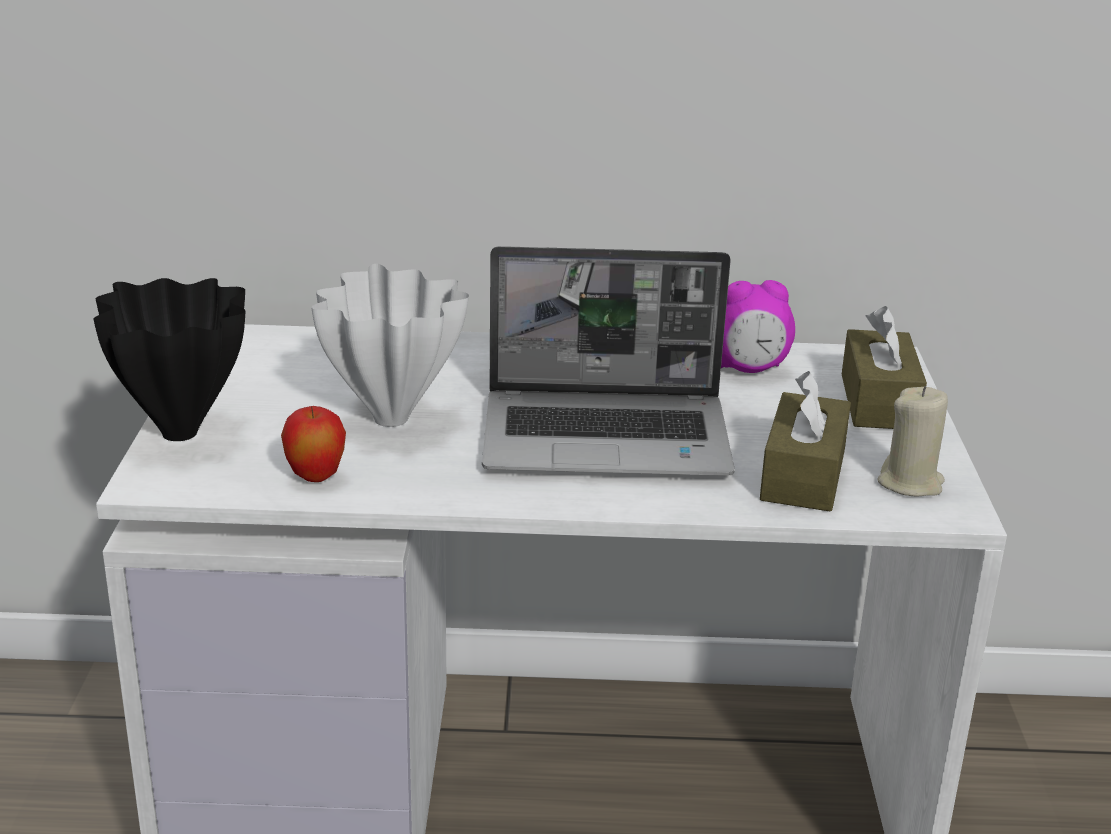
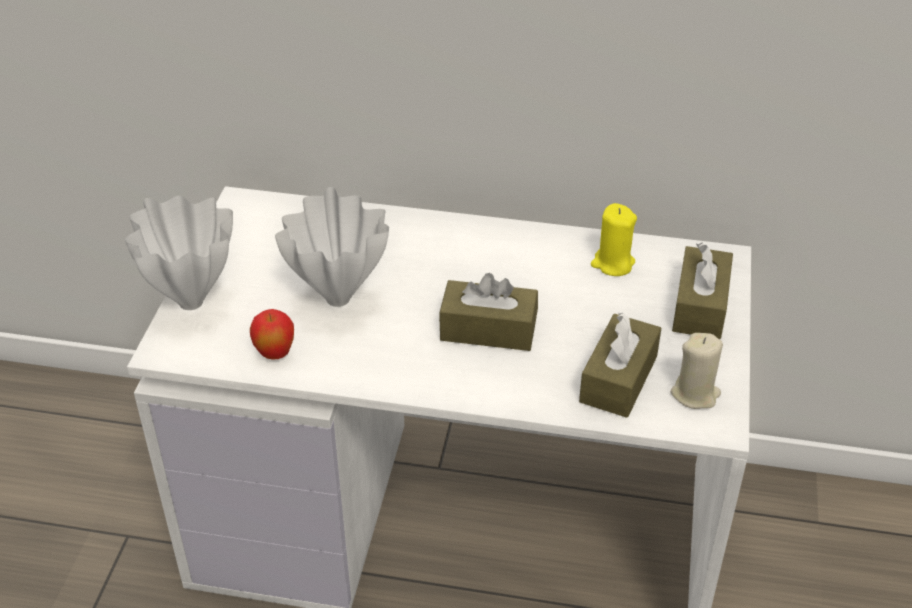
camera: 10 degrees right, 15 degrees up
black vase [94,278,246,441] -> white vase [125,196,233,310]
laptop [482,246,735,476] -> brown tissue box [439,273,538,351]
alarm clock [721,280,795,373] -> yellow candle [591,203,637,276]

